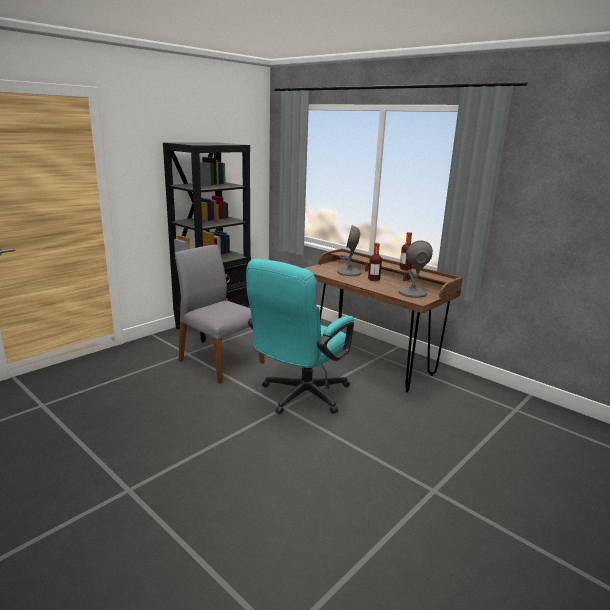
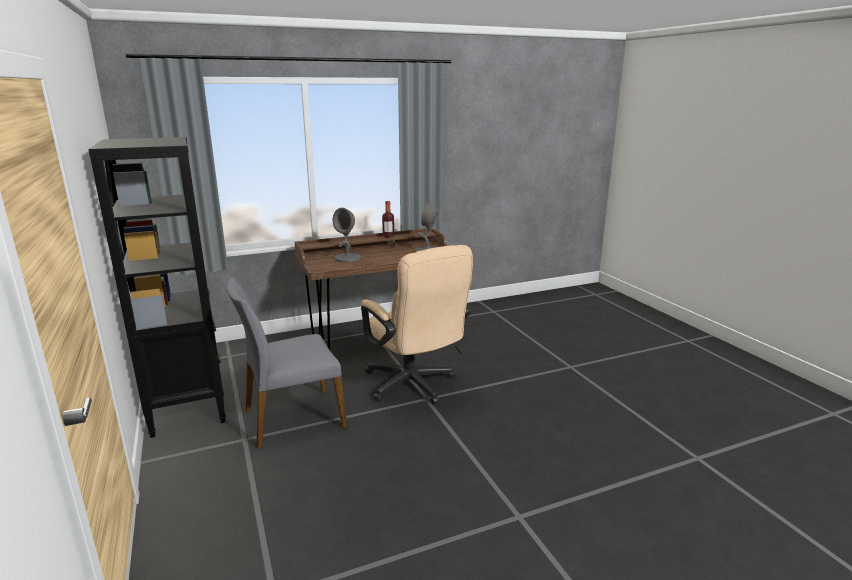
camera: 65 degrees left, 0 degrees up
turquoise office chair [246,259,354,414] -> beige office chair [361,245,473,404]
bottle [368,243,382,281] -> none

